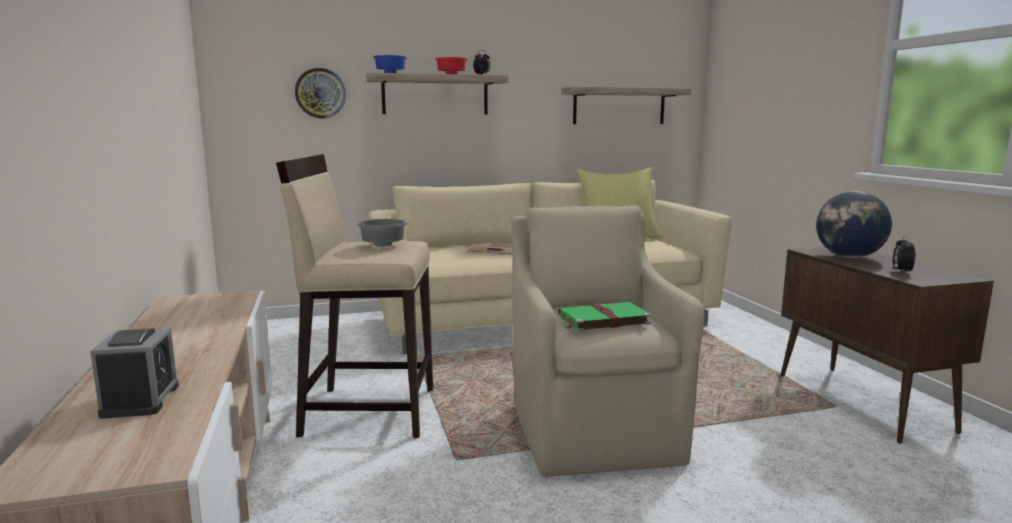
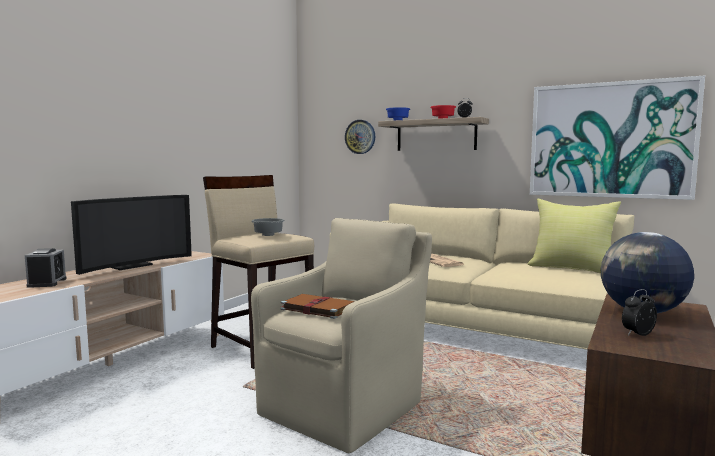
camera: 45 degrees right, 5 degrees down
alarm clock [90,328,179,419] -> alarm clock turned 45 degrees counterclockwise [25,248,66,288]
green book [558,302,651,331] -> brown book [281,294,355,319]
shelf [561,87,691,124] -> picture [530,76,705,200]
none -> television [71,195,192,275]

